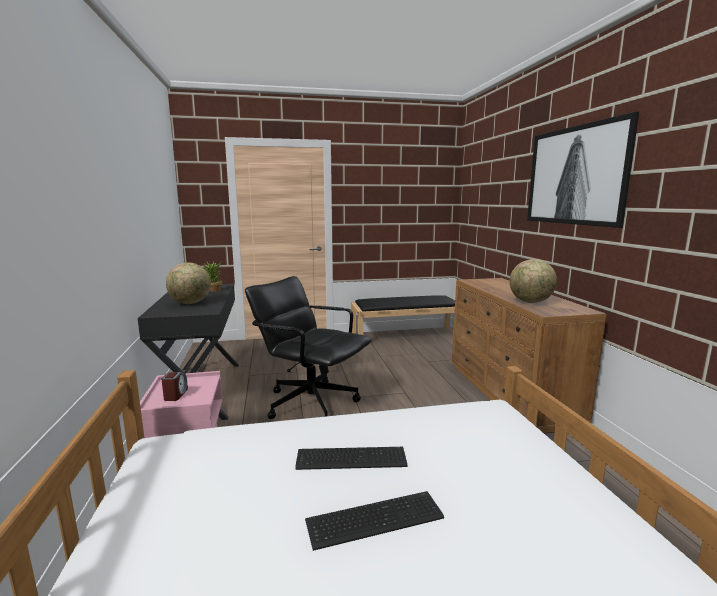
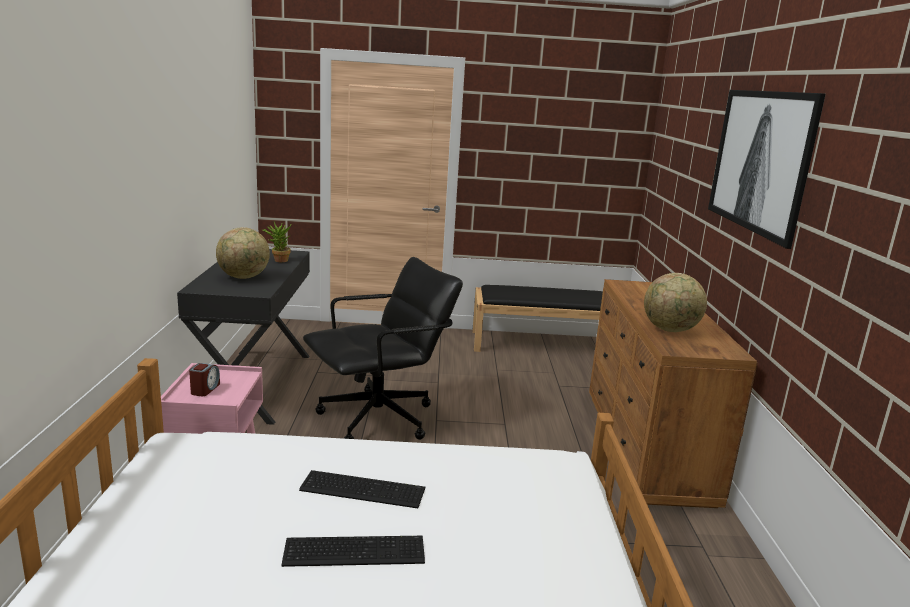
camera: 10 degrees right, 5 degrees up
black office chair [245,276,372,419] -> black office chair turned 105 degrees clockwise [303,257,463,440]

